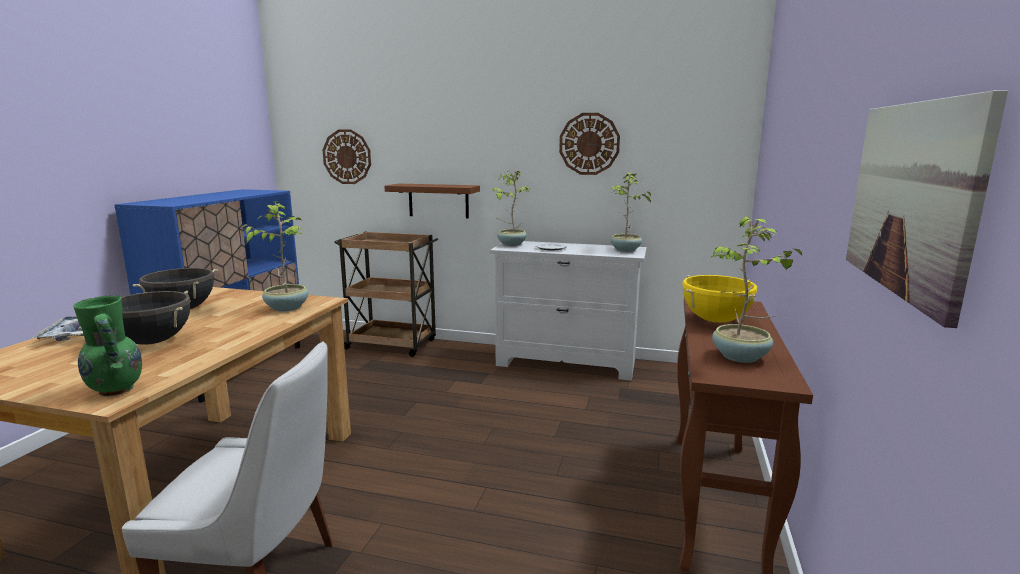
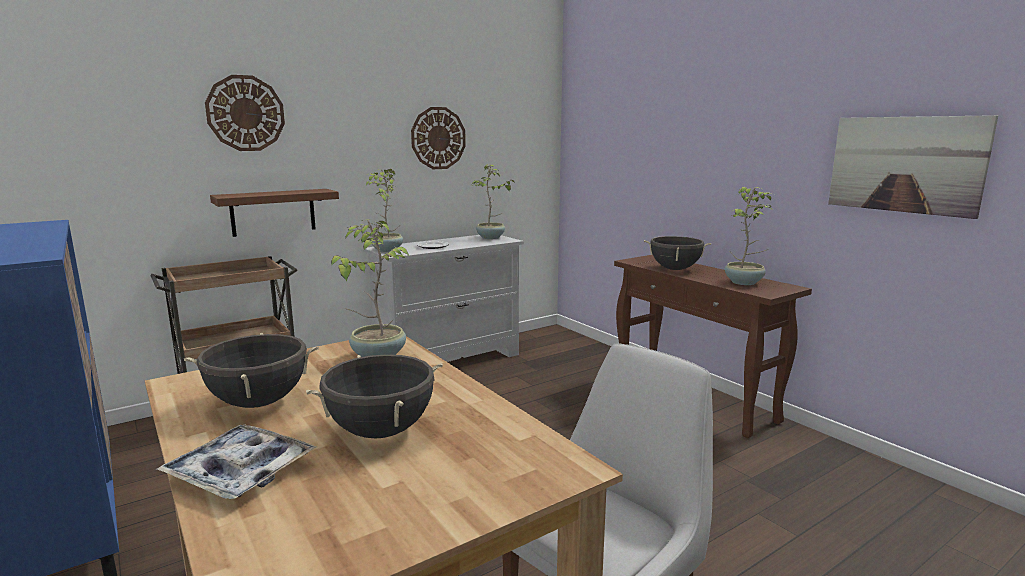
camera: 50 degrees left, 0 degrees up
green vase [73,295,142,397] -> none
wall clock [323,130,371,184] -> wall clock moved to [205,75,285,151]
yellow cooking pot [682,275,757,323] -> black cooking pot [644,236,711,270]

